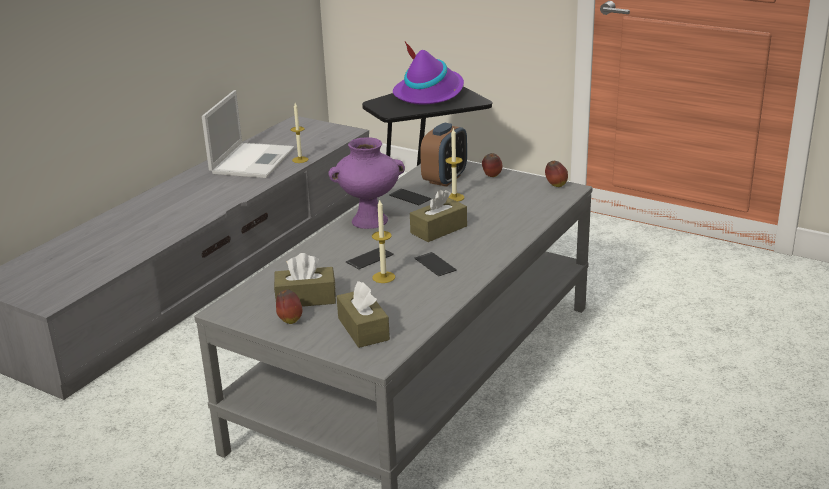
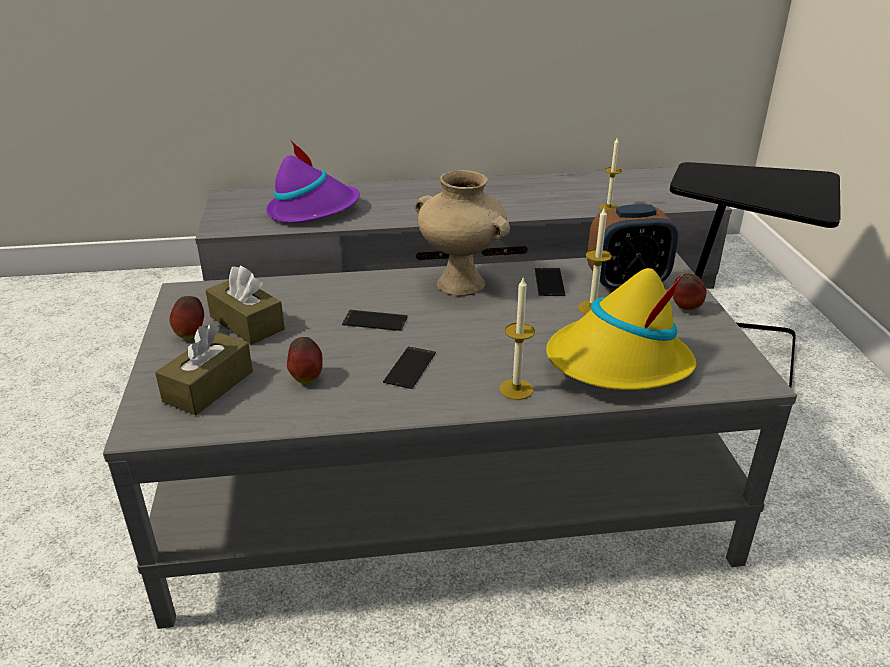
camera: 50 degrees right, 5 degrees up
laptop [202,90,294,178] -> none
purple vase [328,137,405,229] -> beige vase [414,170,510,296]
candle [372,200,395,283] -> candle moved to [500,278,535,400]
purple hat [393,42,464,105] -> purple hat moved to [266,141,360,223]
brown tissue box [410,189,467,242] -> none
apple [545,161,568,187] -> apple moved to [287,337,323,384]
none -> yellow hat [546,268,696,390]

